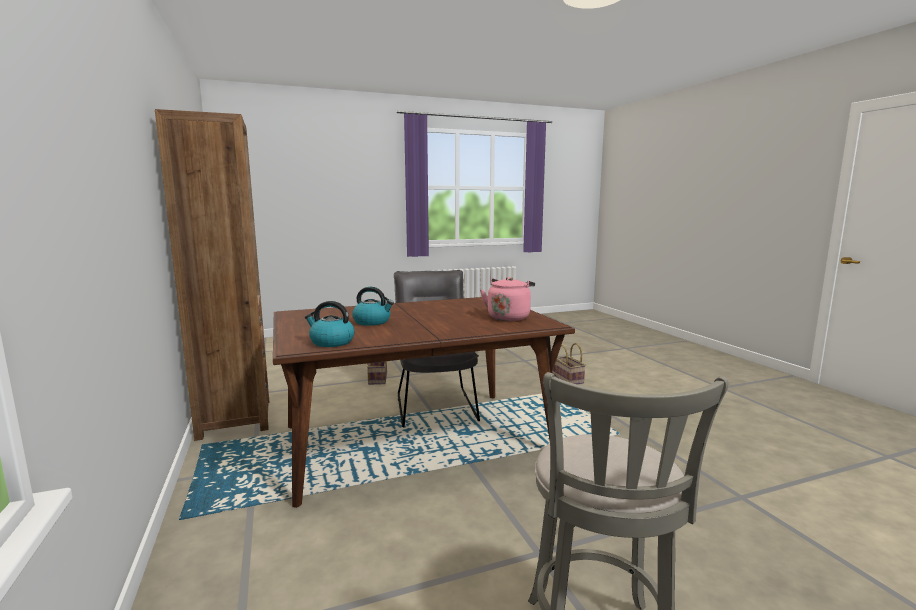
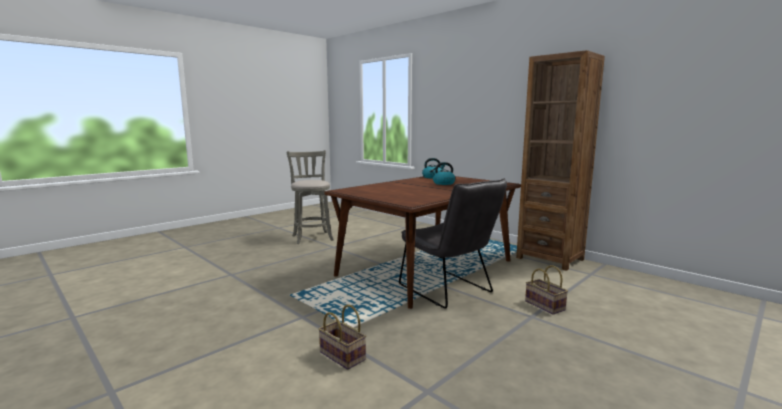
camera: 155 degrees right, 0 degrees up
pink kettle [480,277,535,321] -> none

